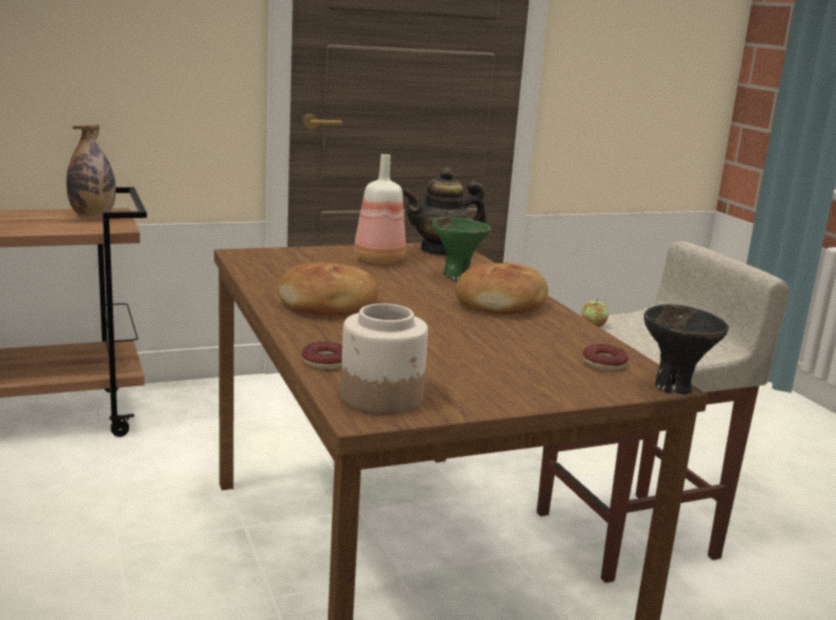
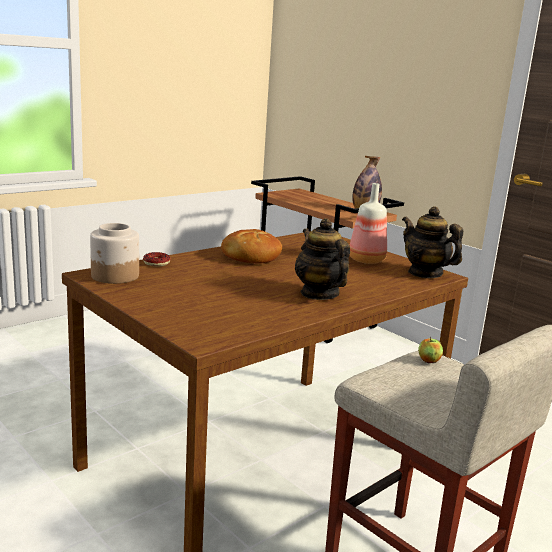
camera: 70 degrees right, 0 degrees up
green bowl [433,217,491,281] -> none
bread [455,262,548,314] -> teapot [295,218,350,300]
donut [583,344,628,370] -> none
black bowl [644,304,729,395] -> none

